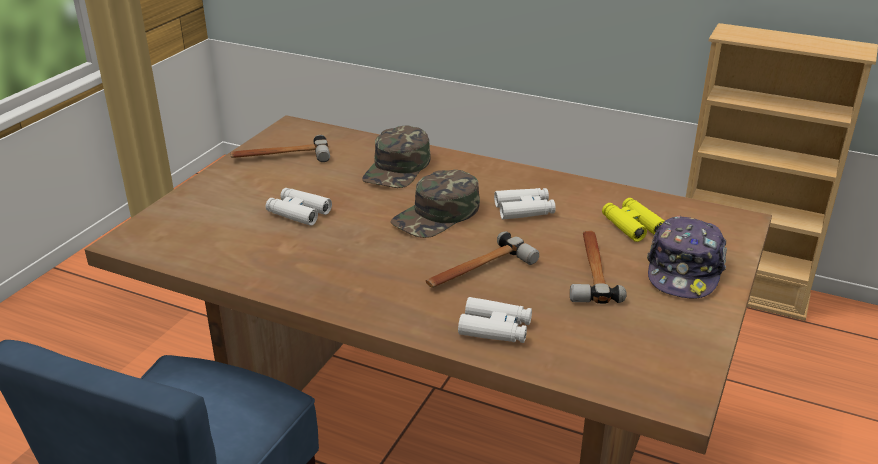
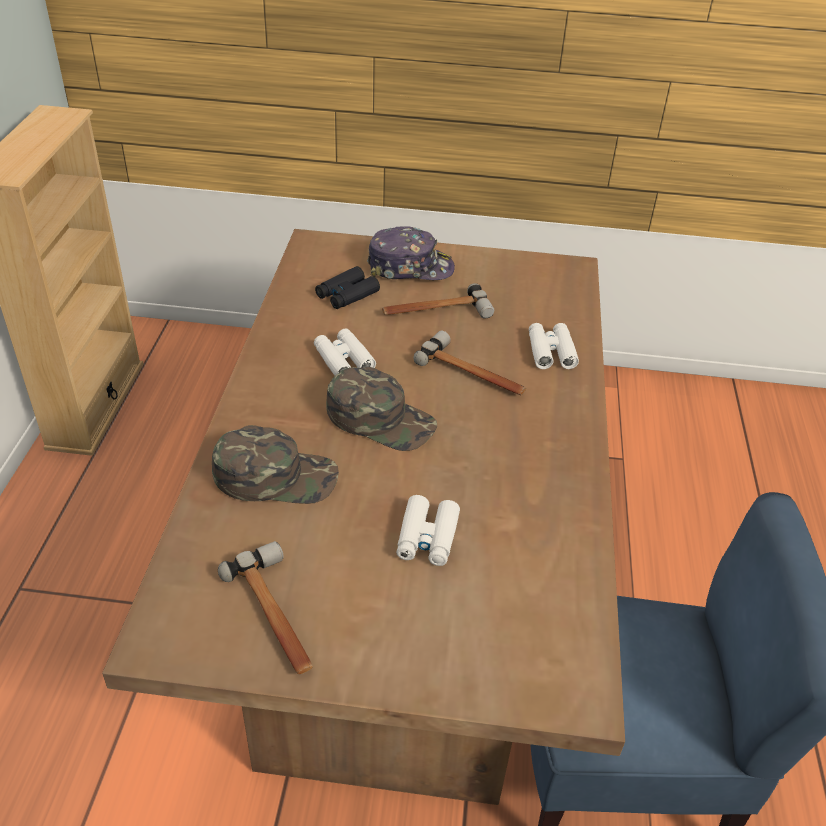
camera: 110 degrees left, 10 degrees up
yellow binoculars [602,198,665,242] -> black binoculars [315,266,380,309]

